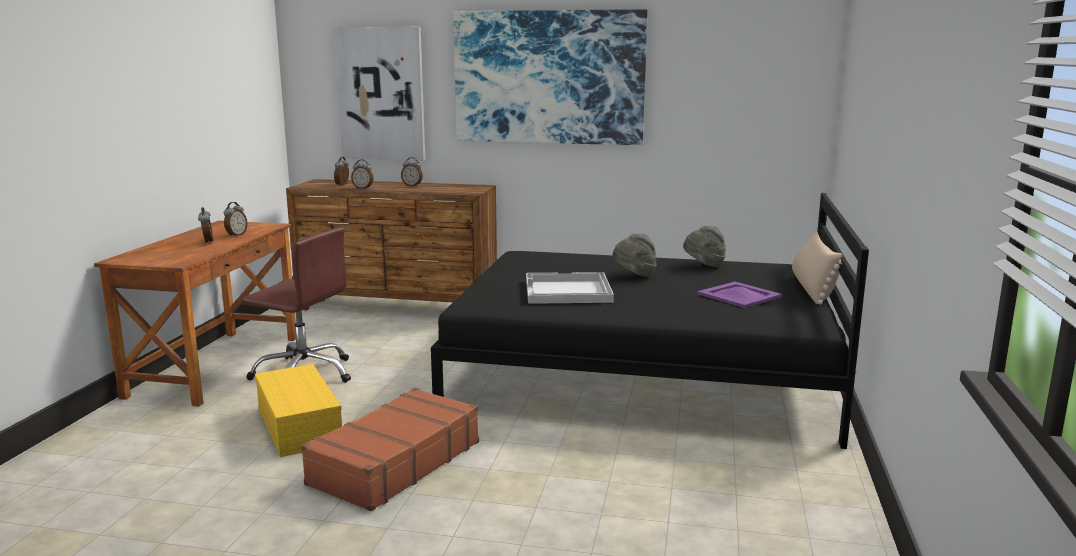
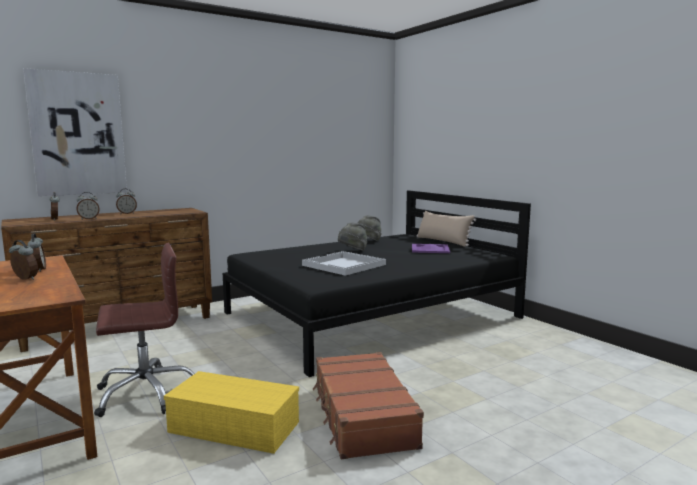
camera: 45 degrees left, 5 degrees down
picture [453,9,648,145] -> none

